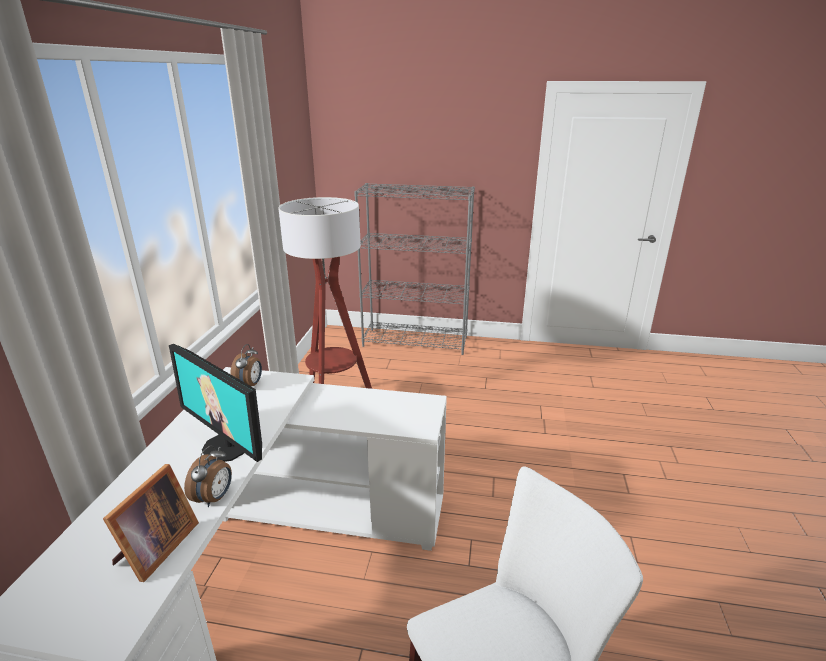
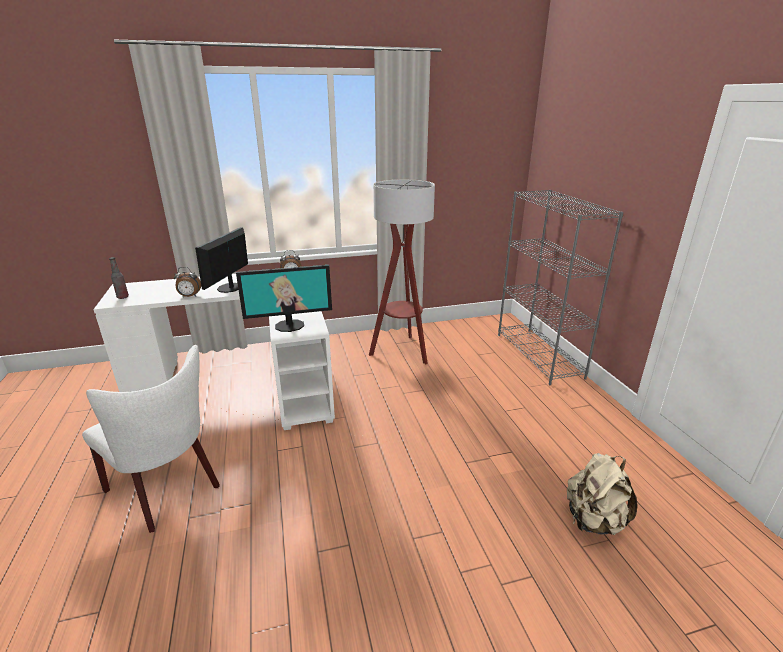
camera: 65 degrees right, 0 degrees up
picture frame [103,464,199,582] -> none
none -> bottle [109,257,129,299]
none -> monitor [236,265,332,332]
none -> beige backpack [567,453,637,535]

